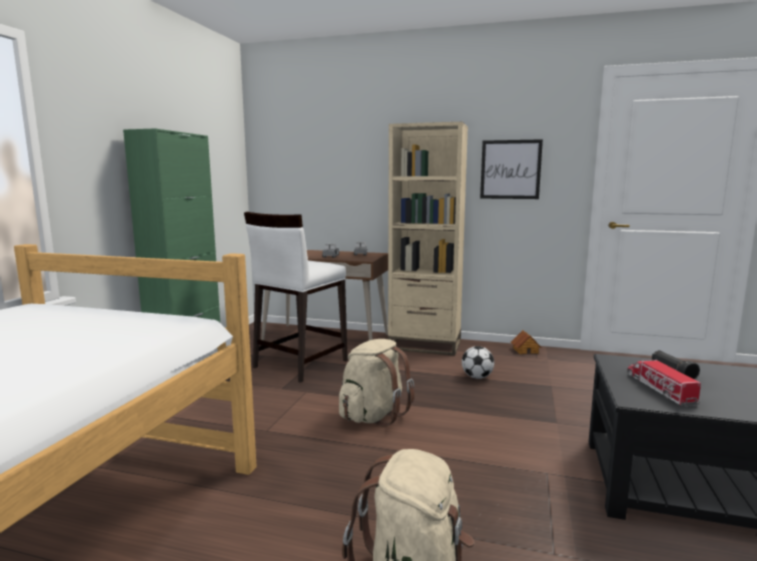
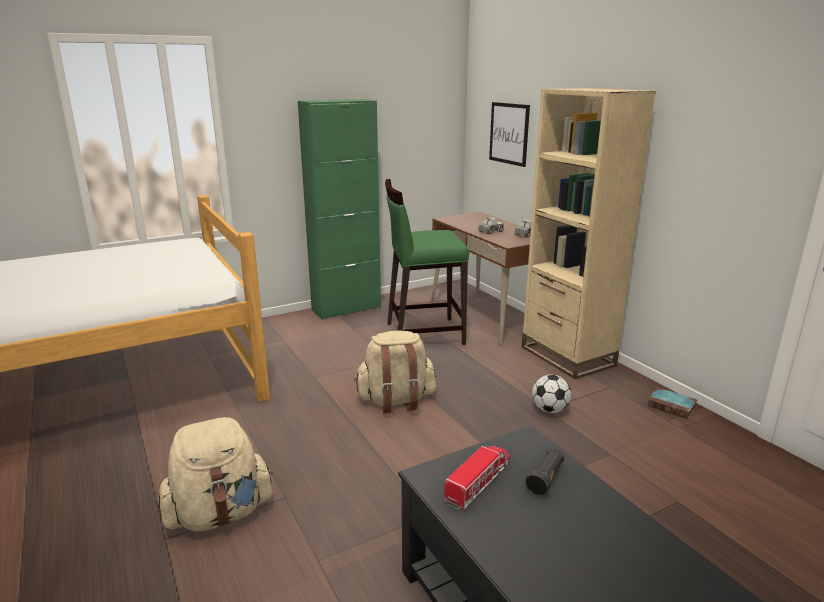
camera: 45 degrees right, 10 degrees up
white stool [244,212,348,383] -> green stool [385,179,469,345]
picture [480,139,543,199] -> picture moved to [489,102,530,167]
toy house [511,330,541,354] -> book [647,388,697,419]

